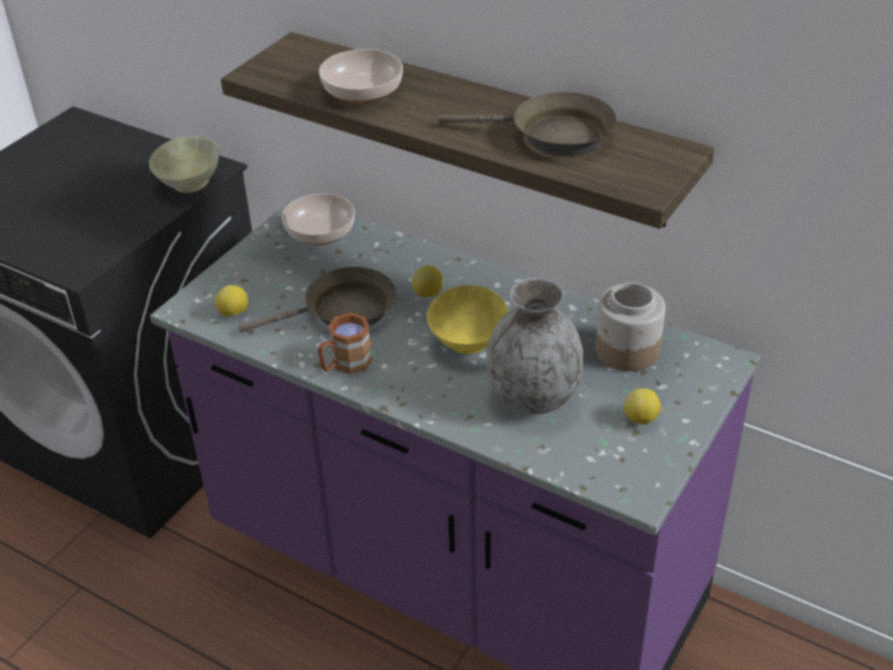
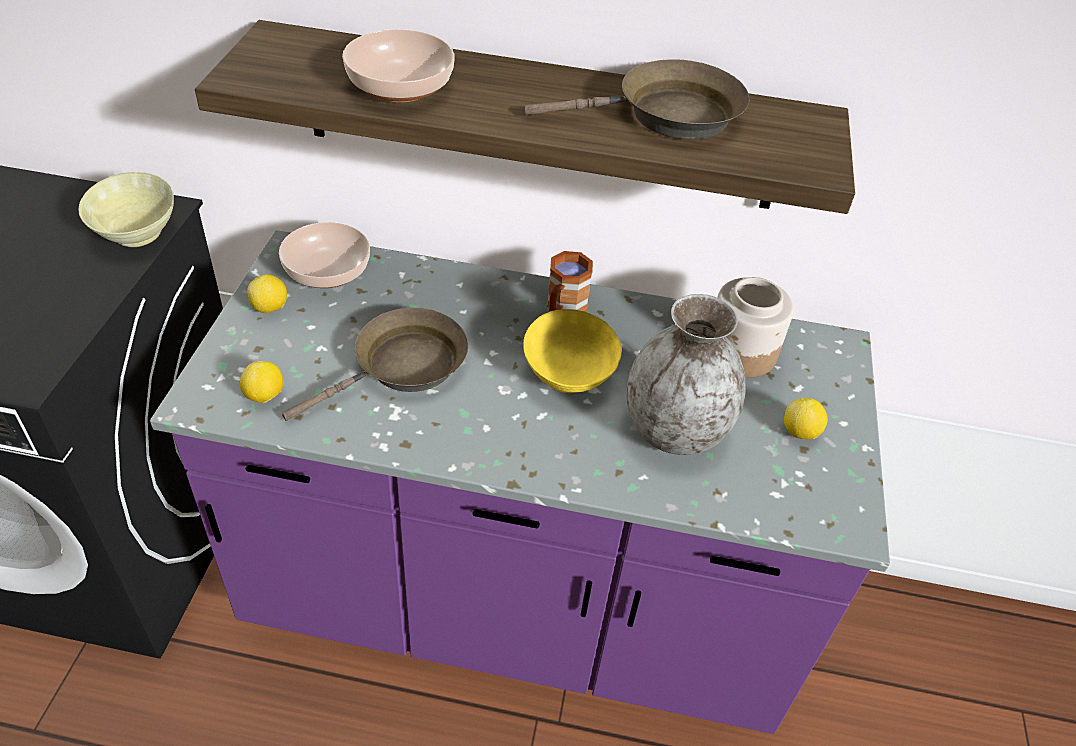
camera: 25 degrees left, 5 degrees up
brown mug [318,313,372,374] -> brown mug moved to [547,251,593,312]
lemon [412,265,444,297] -> lemon moved to [247,274,287,313]

